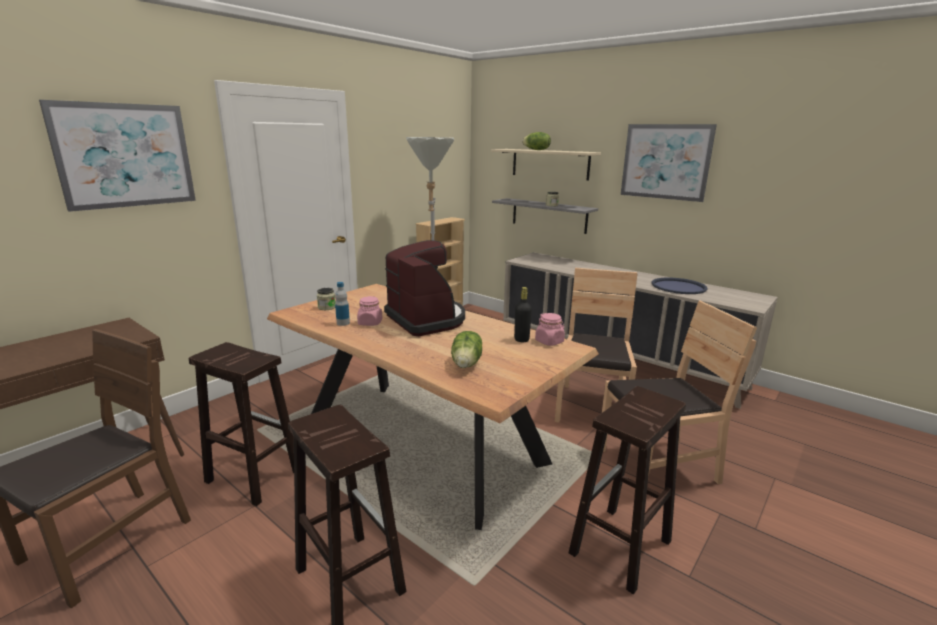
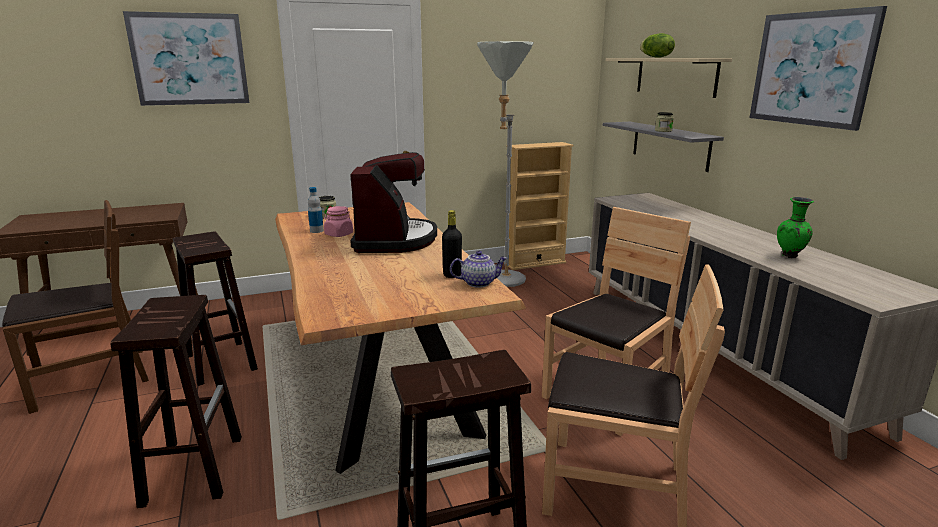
camera: 30 degrees right, 0 degrees up
lettuce [451,331,482,368] -> none
pink jar [535,313,565,346] -> teapot [450,251,507,288]
blue tray [651,277,708,294] -> green vase [777,197,814,258]

